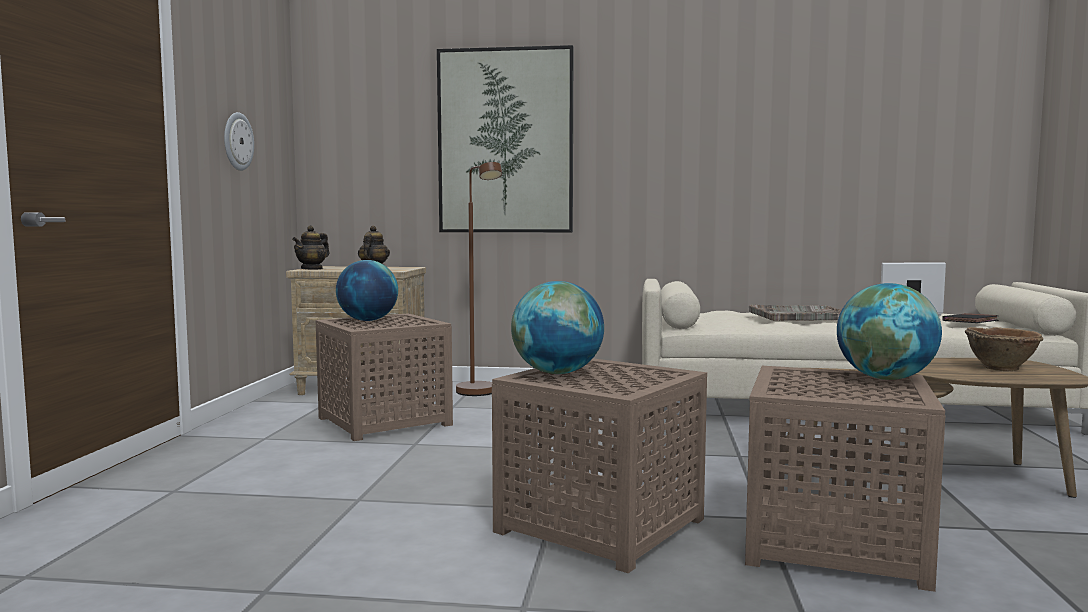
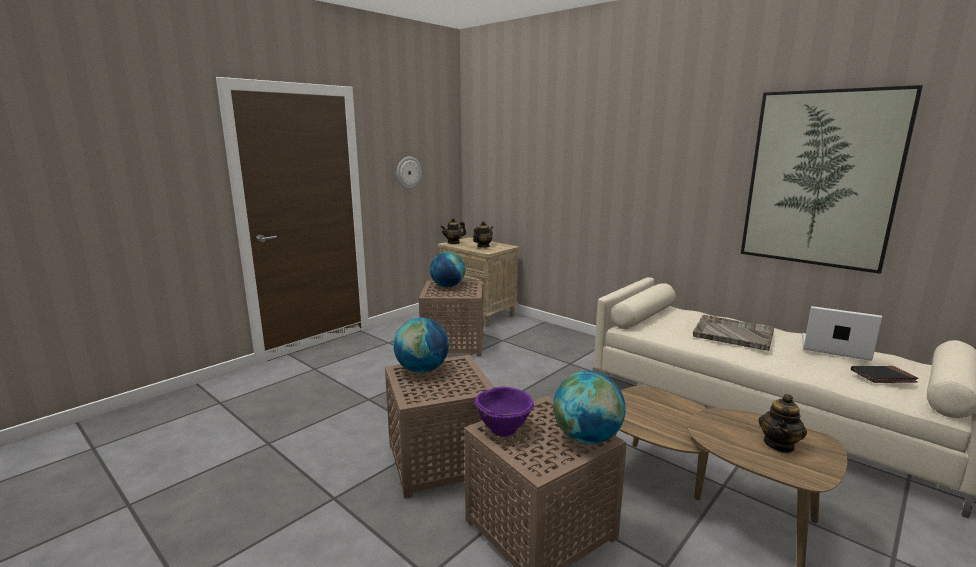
camera: 35 degrees right, 10 degrees up
picture [437,45,574,232] -> picture moved to [741,85,923,274]
brown floor lamp [456,162,502,396] -> none
brown bowl [964,327,1043,371] -> teapot [759,394,807,453]
none -> purple bowl [474,387,534,437]

